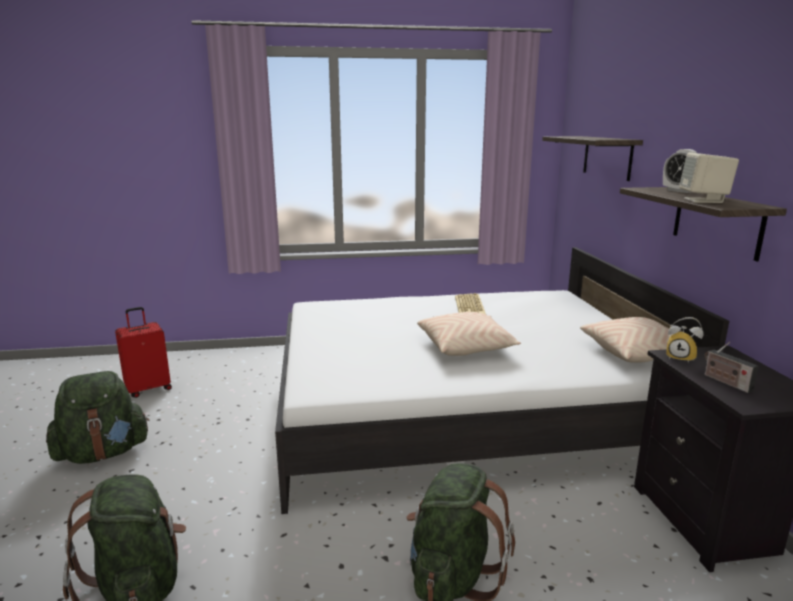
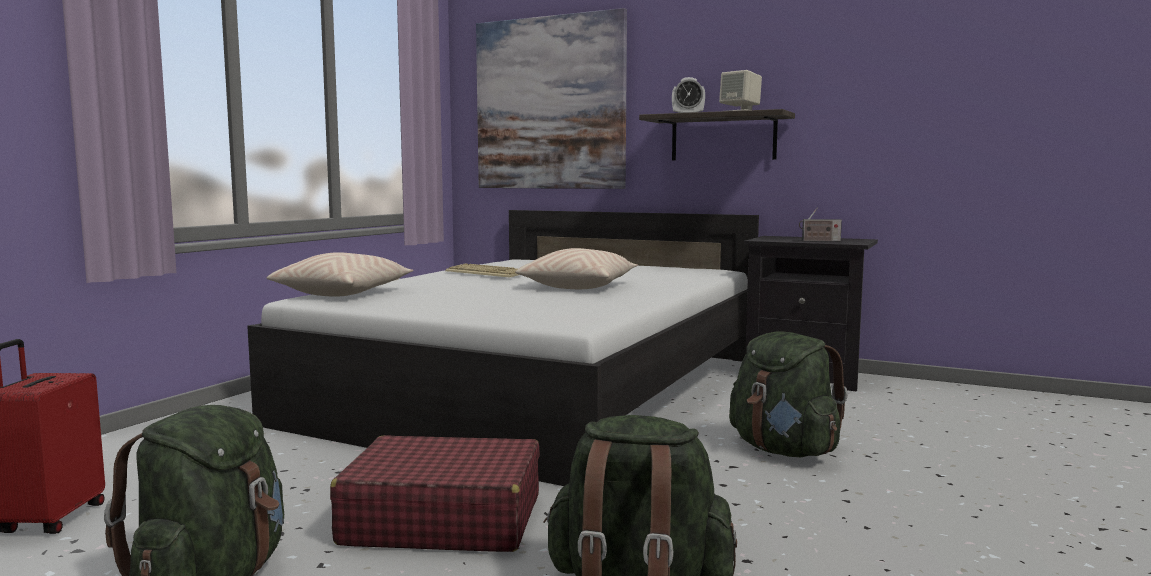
camera: 55 degrees left, 10 degrees down
shelf [542,136,643,181] -> picture [476,8,627,189]
beige pillow [580,317,673,363] -> beige pillow moved to [267,252,413,297]
alarm clock [666,317,704,364] -> none
none -> red suitcase [330,435,540,552]

